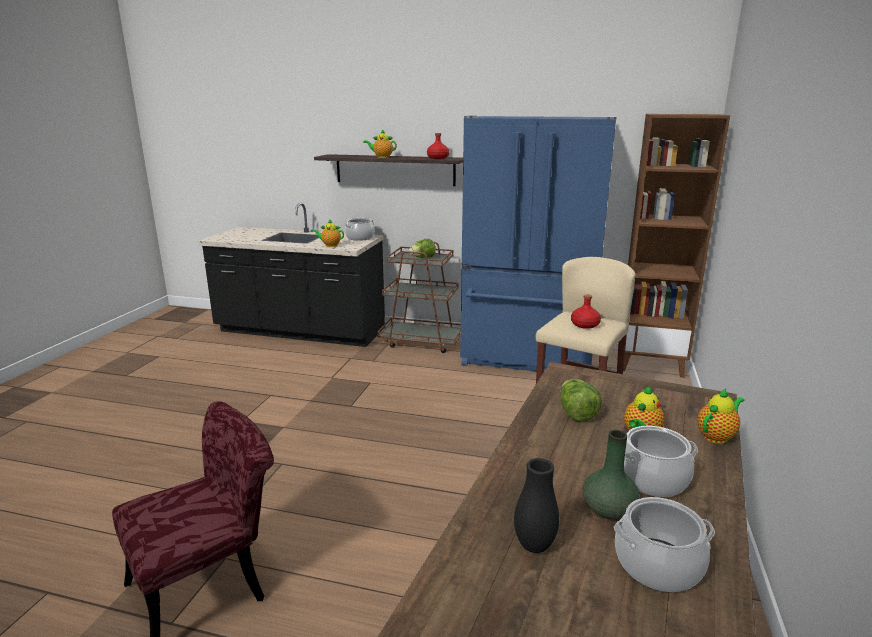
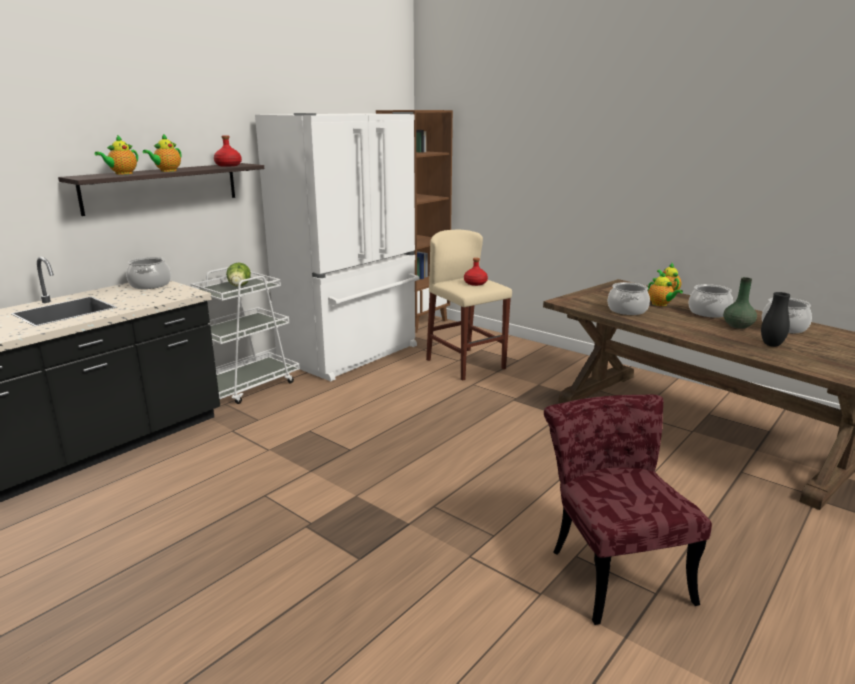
camera: 65 degrees left, 0 degrees up
teapot [311,219,344,247] -> teapot moved to [94,135,138,175]
brown cart [377,242,461,353] -> white cart [191,267,300,404]
blue fridge [460,116,617,371] -> white fridge [255,112,419,381]
lettuce [560,379,602,422] -> cooking pot [608,282,650,315]

